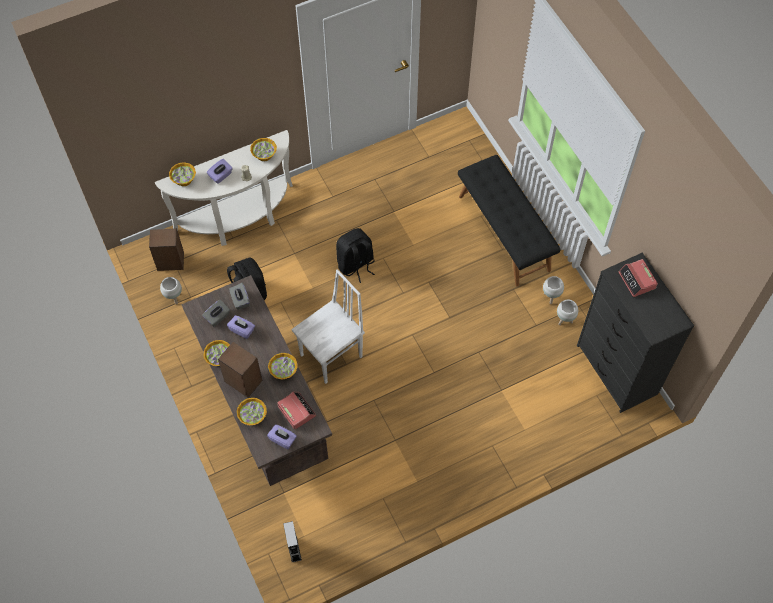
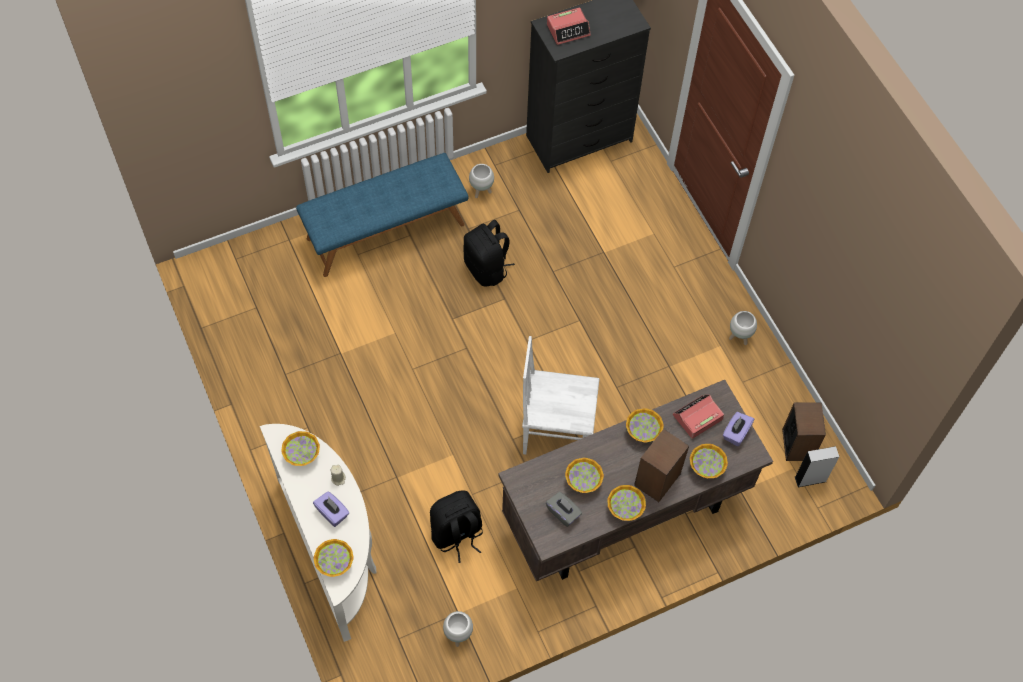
camera: 90 degrees left, 0 degrees up
speaker [149,229,184,271] -> speaker moved to [782,402,826,461]
purple tissue box [227,315,255,339] -> bowl [565,458,604,493]
grey tissue box [230,283,250,310] -> none
white chair [291,269,365,384] -> white chair turned 45 degrees counterclockwise [522,336,600,454]
black backpack [336,228,375,283] -> black backpack moved to [463,220,515,286]
black bench [458,155,561,286] -> blue bench [296,153,469,277]
white planter [557,300,578,325] -> white planter moved to [729,311,757,345]

